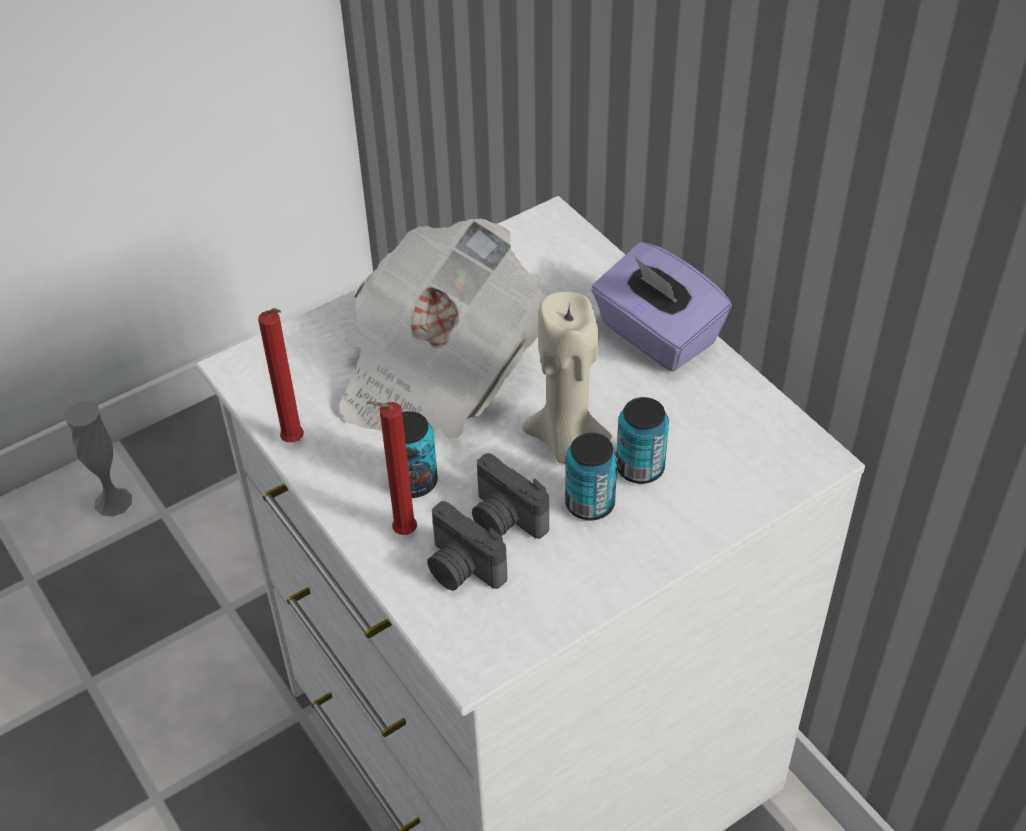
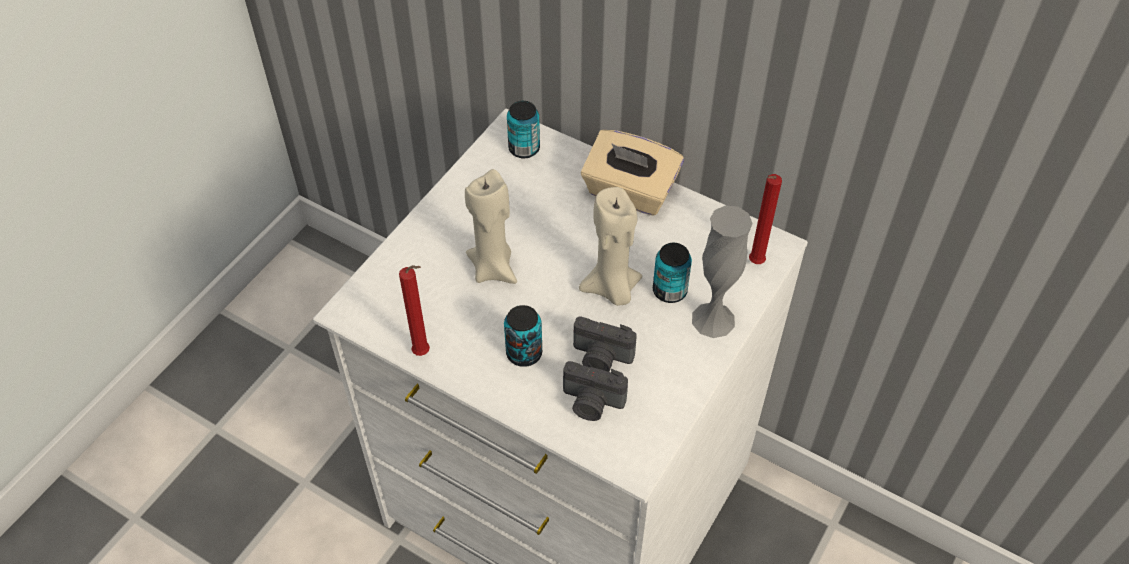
camera: 25 degrees left, 5 degrees up
grey vase [64,401,132,517] -> grey vase moved to [692,205,753,338]
newspaper [340,219,543,439] -> beige candle [465,169,517,284]
red candle [367,401,417,535] -> red candle moved to [749,174,782,264]
can [565,433,617,520] -> can moved to [507,101,540,158]
purple tissue box [591,242,732,372] -> beige tissue box [581,130,684,216]

